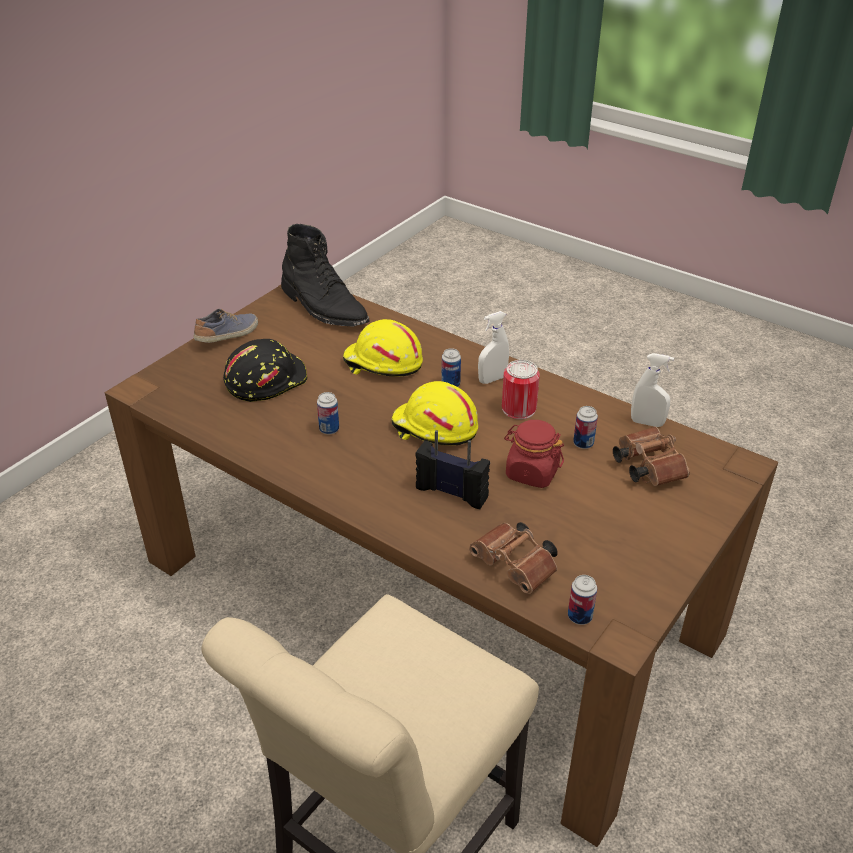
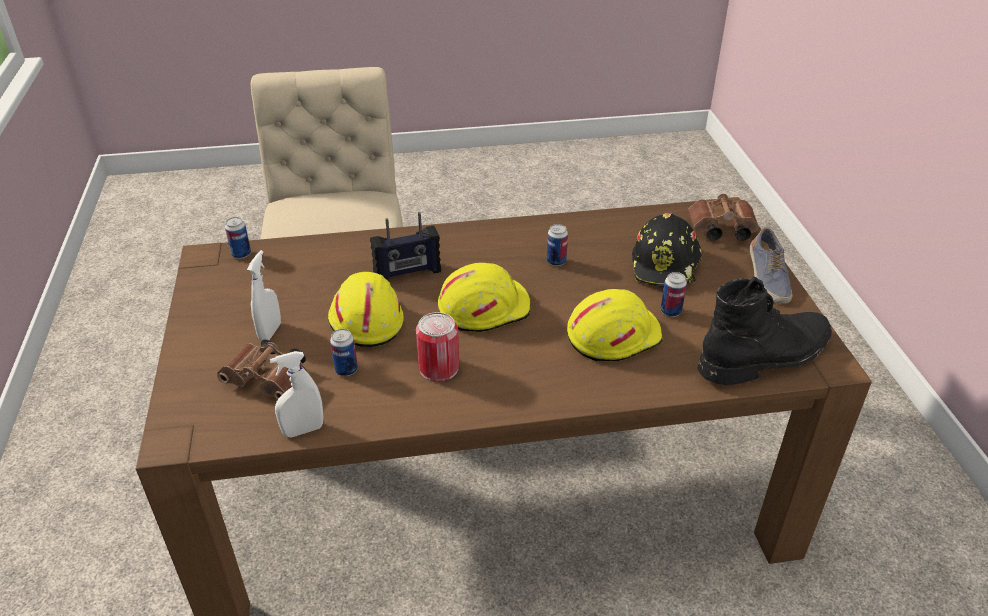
camera: 135 degrees right, 0 degrees up
black boot [281,224,369,327] -> black boot turned 150 degrees clockwise [698,276,832,385]
can [441,348,461,387] -> can moved to [661,272,687,317]
brown binoculars [469,522,558,594] -> brown binoculars moved to [688,194,759,241]
white spray bottle [478,311,509,384] -> white spray bottle moved to [247,250,281,341]
red jar [504,420,564,488] -> yellow hard hat [328,272,404,347]

